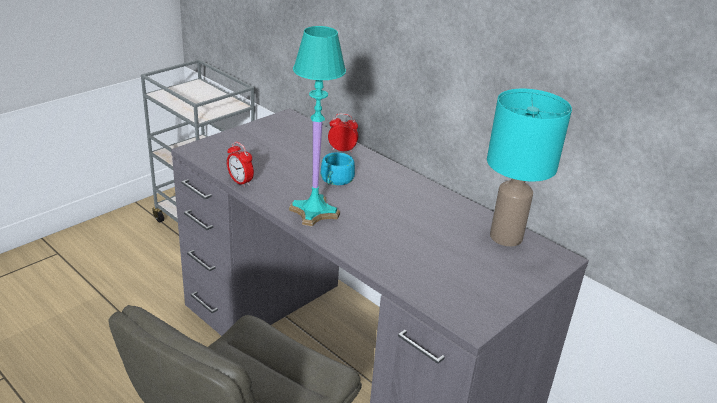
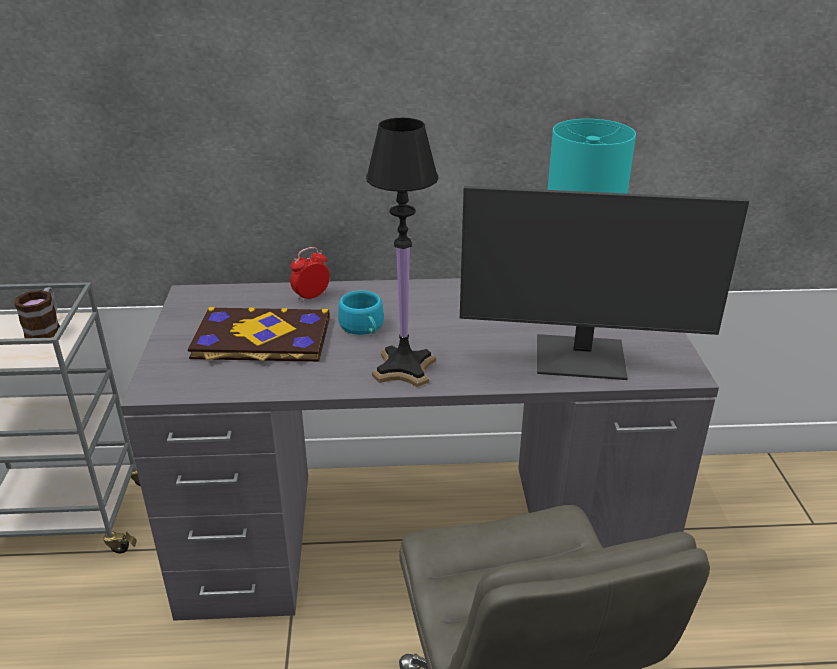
camera: 45 degrees left, 0 degrees up
alarm clock [227,142,254,187] -> none
turquoise table lamp [289,26,346,226] -> black table lamp [366,118,439,387]
none -> mug [14,287,60,338]
none -> book [188,307,330,362]
none -> monitor [460,186,749,380]

